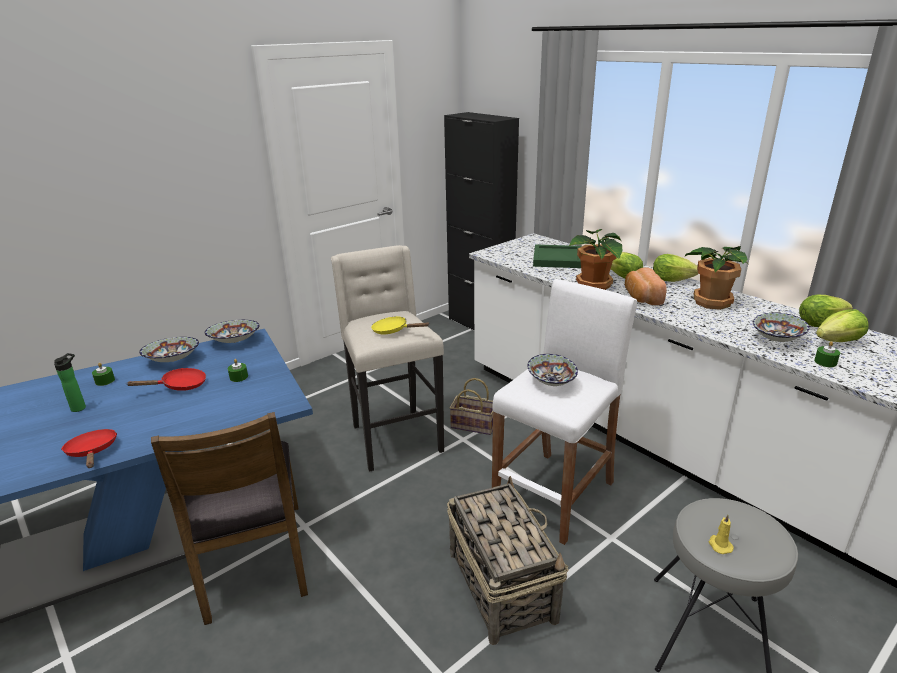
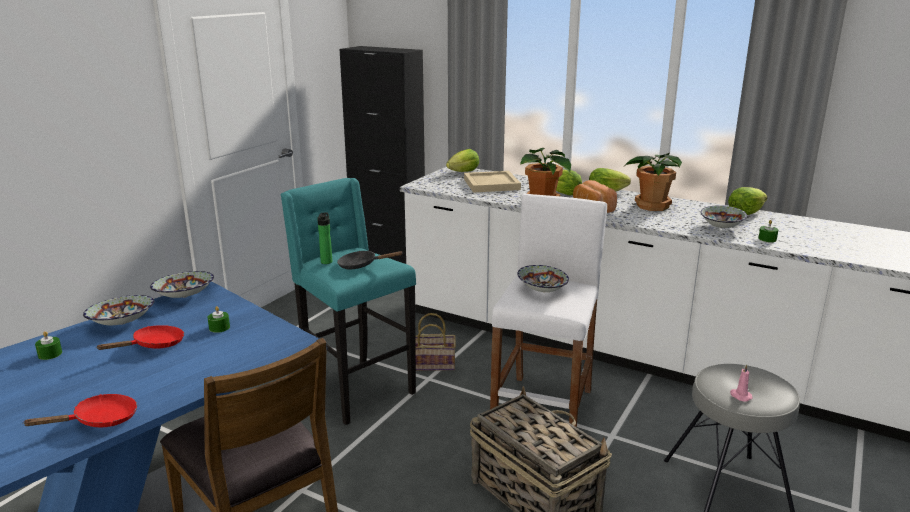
camera: 20 degrees left, 5 degrees down
bottle [54,353,86,412] -> bottle moved to [317,213,332,264]
red frying pan [61,429,117,468] -> red frying pan turned 105 degrees clockwise [22,394,137,427]
beige stool [331,245,444,472] -> turquoise stool [280,178,416,425]
yellow frying pan [371,316,429,335] -> black frying pan [337,251,402,269]
green tray [533,244,582,268] -> beige tray [464,171,521,193]
yellow candle [709,515,734,554] -> pink candle [730,364,752,402]
lettuce [816,309,869,342] -> lettuce moved to [446,149,479,172]

